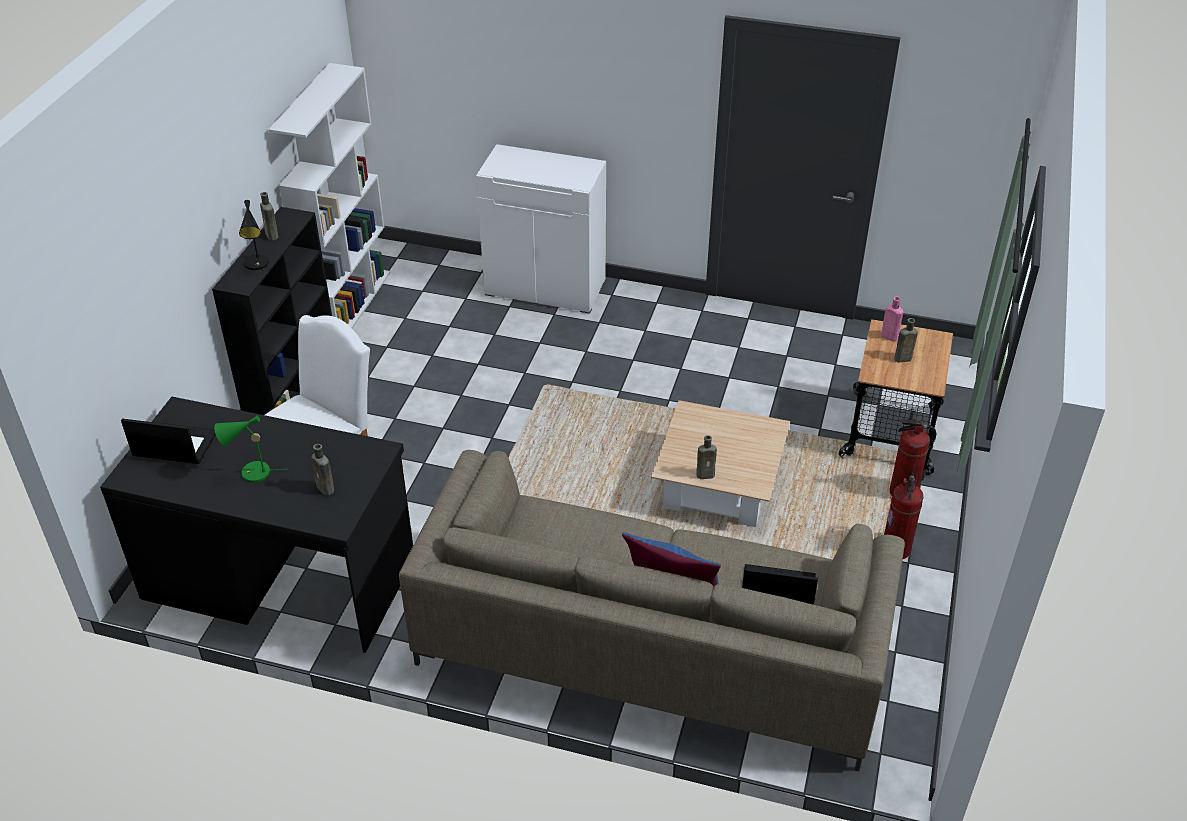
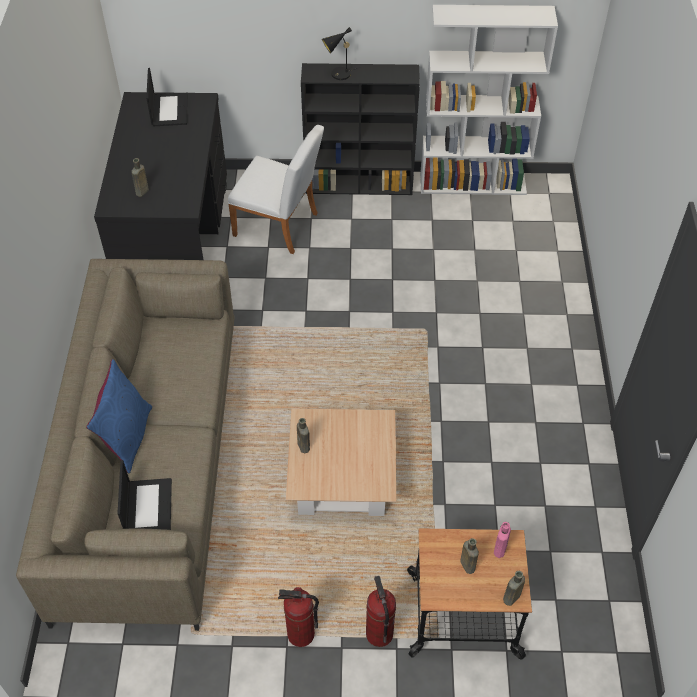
camera: 75 degrees right, 10 degrees up
green table lamp [214,416,284,483] -> none
brown bottle [260,192,278,241] -> brown bottle moved to [503,571,525,606]
white cabinet [476,144,606,314] -> none

